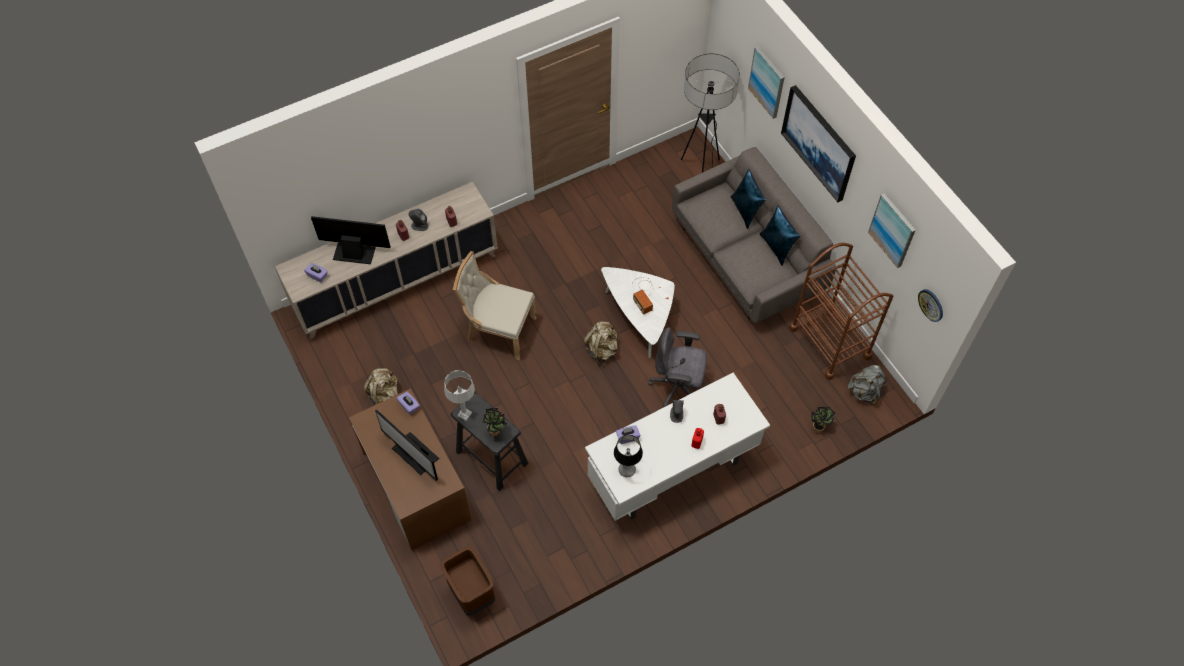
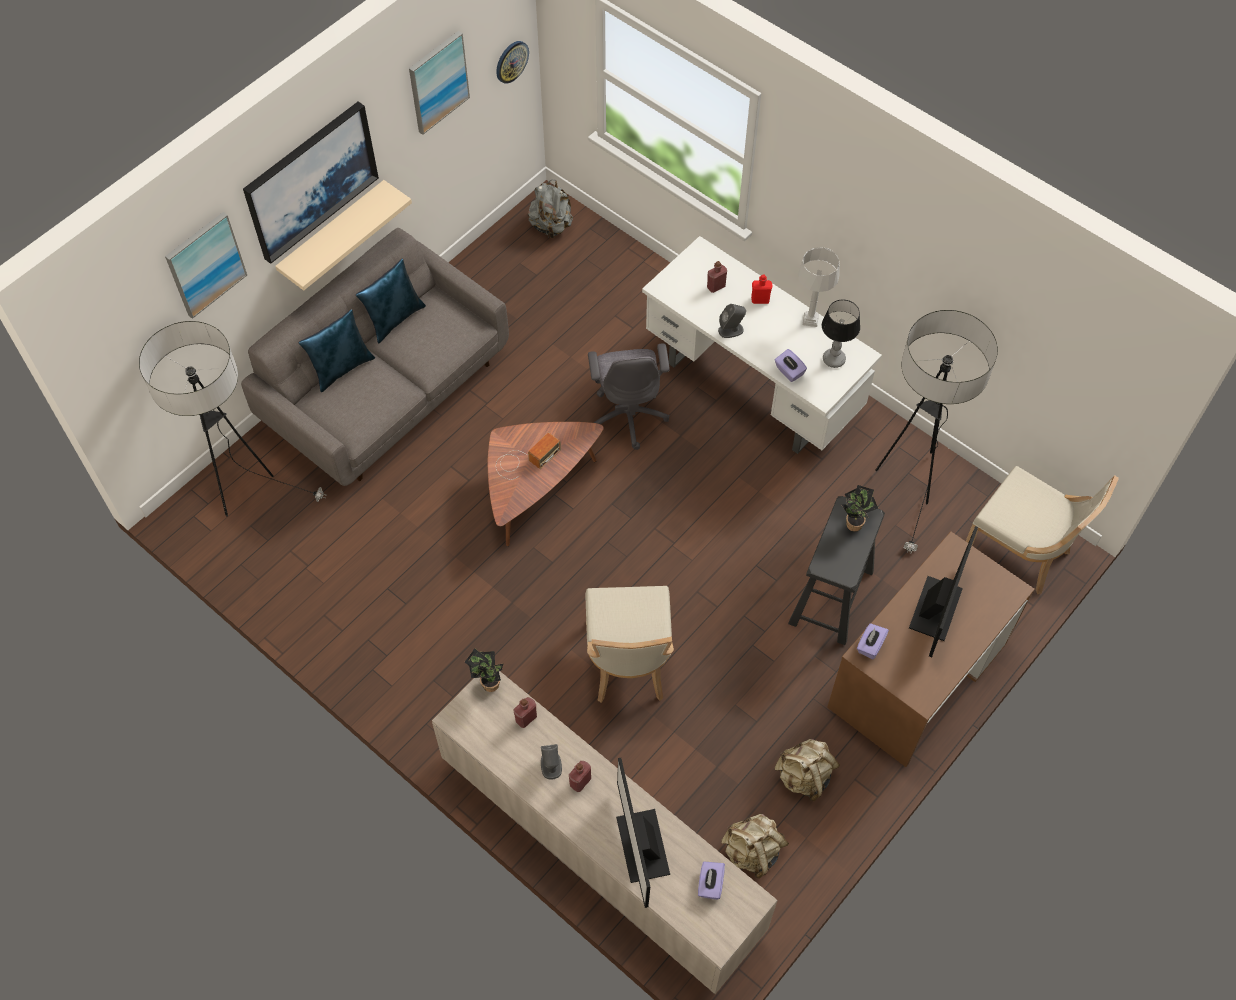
camera: 110 degrees left, 0 degrees up
brown trash can [441,547,495,616] -> beige chair [966,466,1119,594]
grey table lamp [444,370,475,421] -> grey table lamp moved to [798,247,840,327]
beige backpack [583,321,618,364] -> beige backpack moved to [721,814,789,879]
white coffee table [601,267,675,358] -> brown coffee table [488,422,604,546]
brown cart [789,243,893,380] -> none
potted plant [811,406,836,433] -> potted plant moved to [465,648,504,692]
none -> beige shelf [275,180,412,291]
none -> floor lamp [875,310,998,554]

